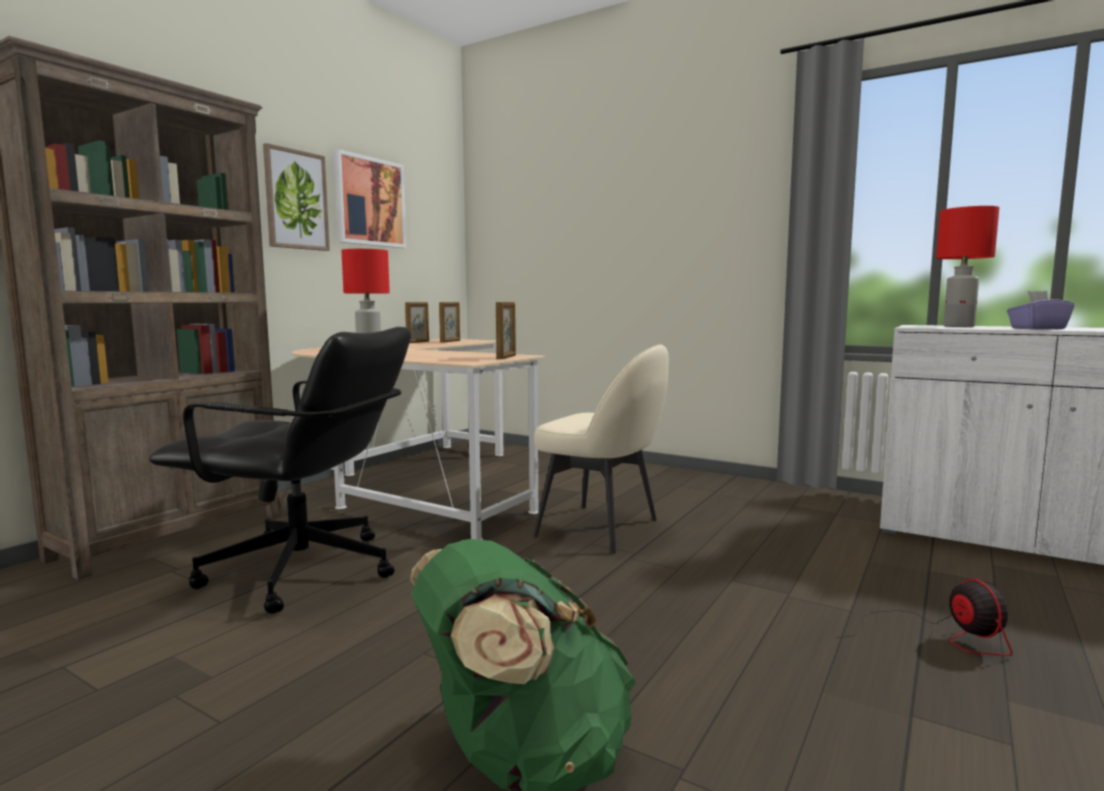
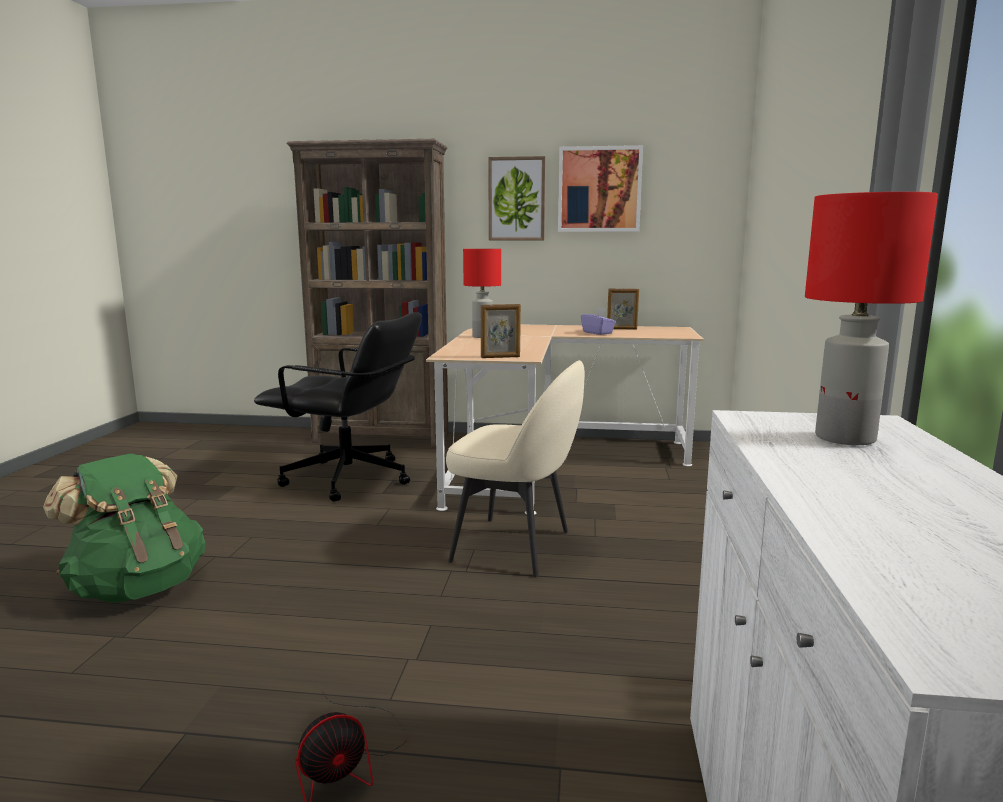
camera: 65 degrees right, 5 degrees up
black office chair [149,327,411,614] -> black office chair turned 60 degrees counterclockwise [254,312,422,502]
picture frame [439,302,460,342] -> none
beige chair [533,344,669,554] -> beige chair turned 75 degrees counterclockwise [446,360,585,577]
purple tissue box [1007,291,1075,330] -> purple tissue box moved to [581,307,616,335]

